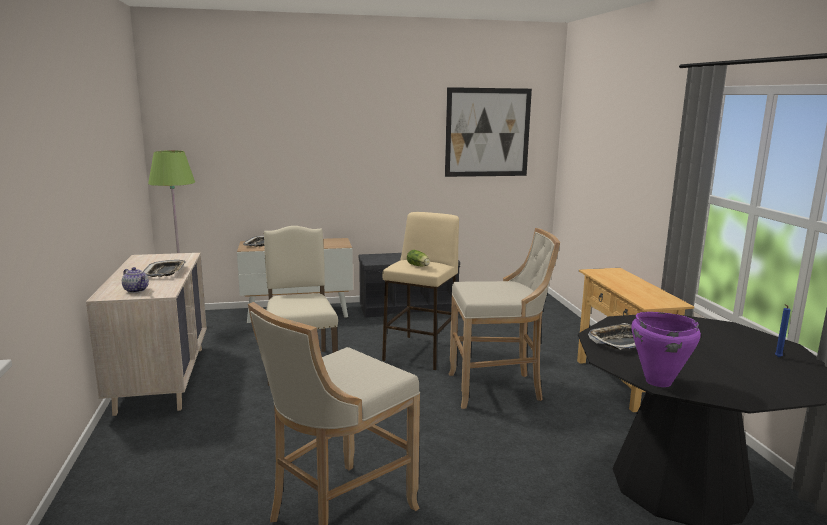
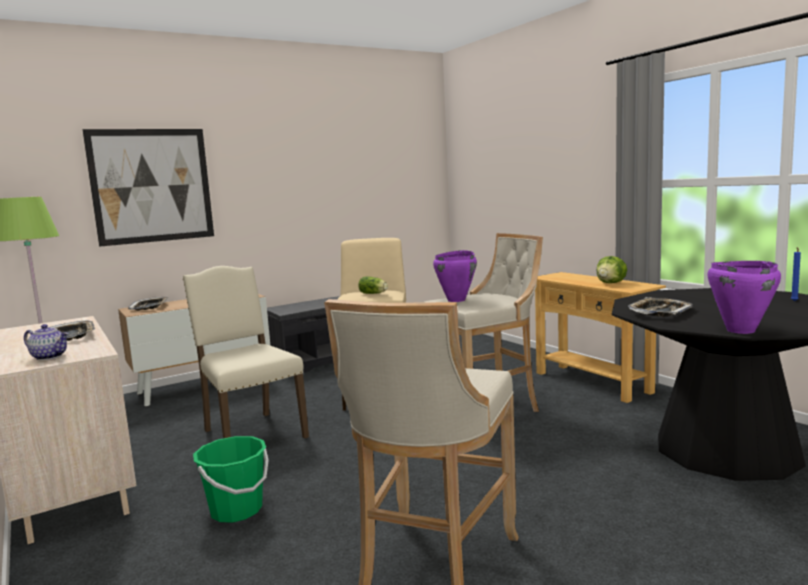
camera: 20 degrees left, 5 degrees down
picture [445,87,532,177] -> picture moved to [83,129,214,247]
none -> green bucket [193,436,269,523]
none -> purple cooking pot [433,250,477,302]
none -> lettuce [597,256,627,283]

